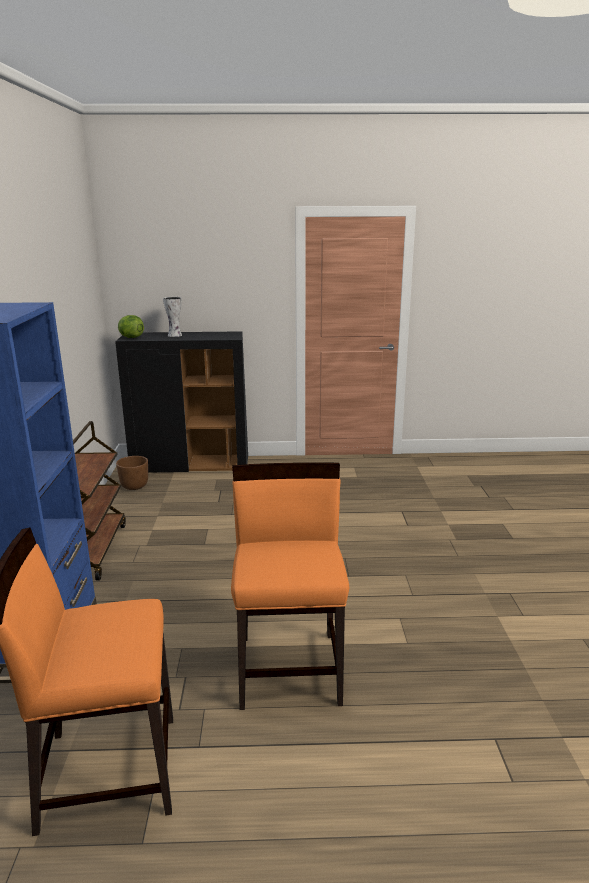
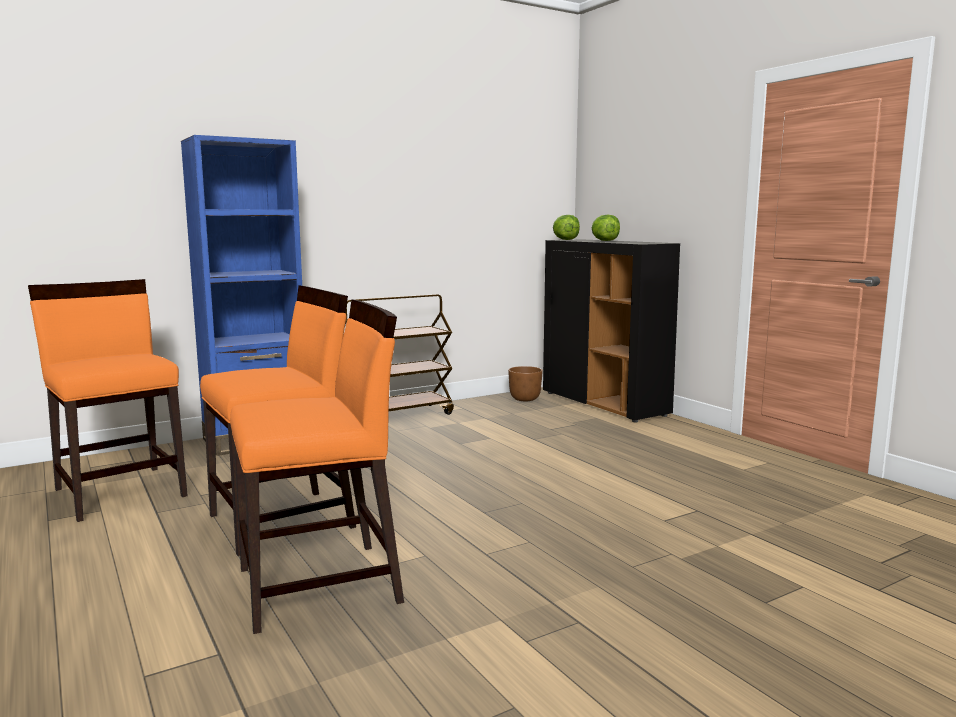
camera: 60 degrees right, 10 degrees down
vase [163,297,182,337] -> lettuce [592,214,620,241]
none -> orange chair [230,299,404,634]

